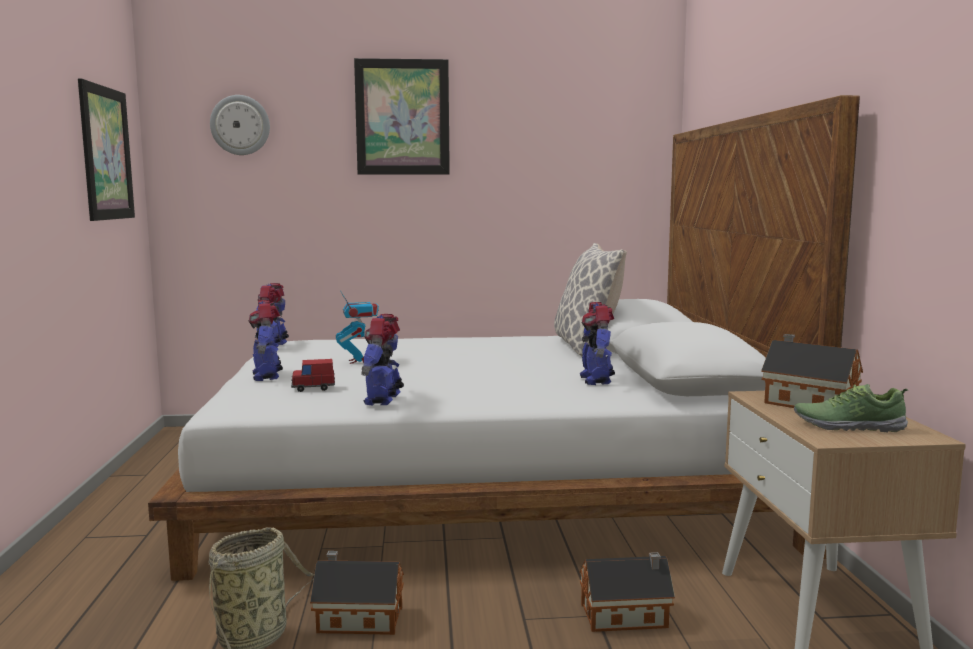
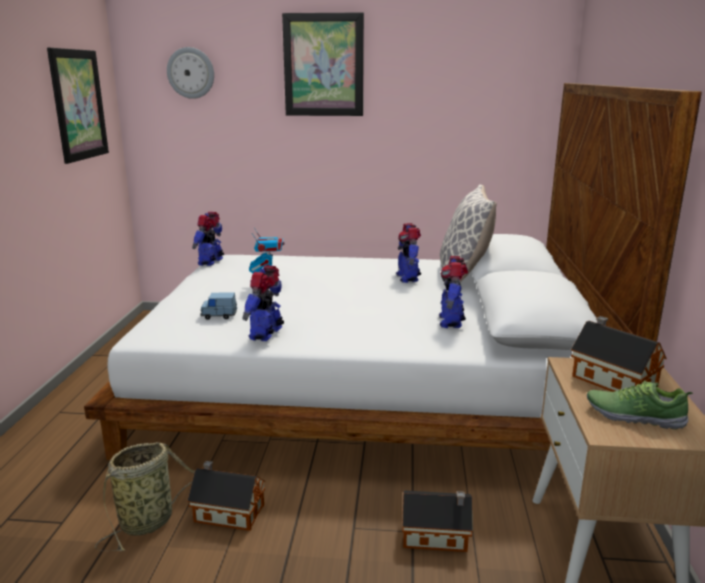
camera: 10 degrees right, 10 degrees up
toy robot [248,300,283,381] -> toy robot moved to [396,223,421,283]
red toy car [291,359,335,392] -> blue toy car [200,292,237,320]

